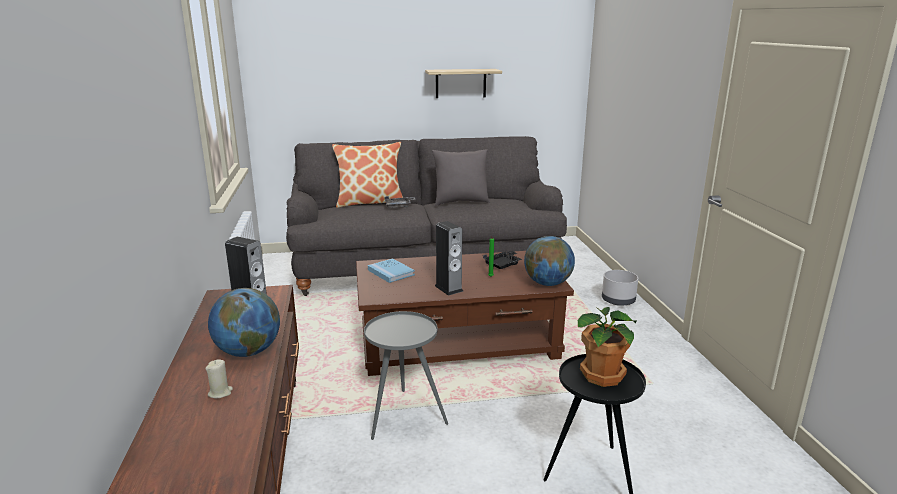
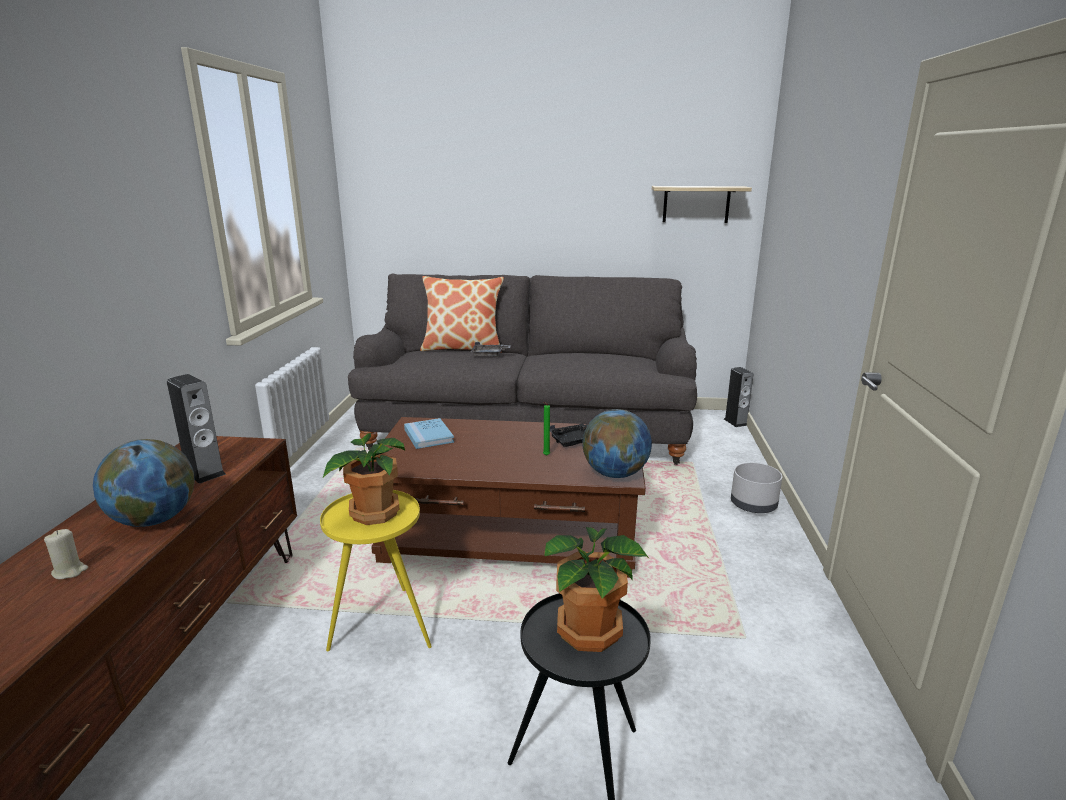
camera: 15 degrees right, 0 degrees up
grey side table [364,311,448,440] -> yellow side table [320,490,432,652]
shelf [425,69,502,98] -> shelf moved to [652,186,752,223]
grey pillow [432,149,490,206] -> none
speaker [435,221,463,296] -> speaker moved to [724,367,754,427]
none -> potted plant [323,433,405,525]

